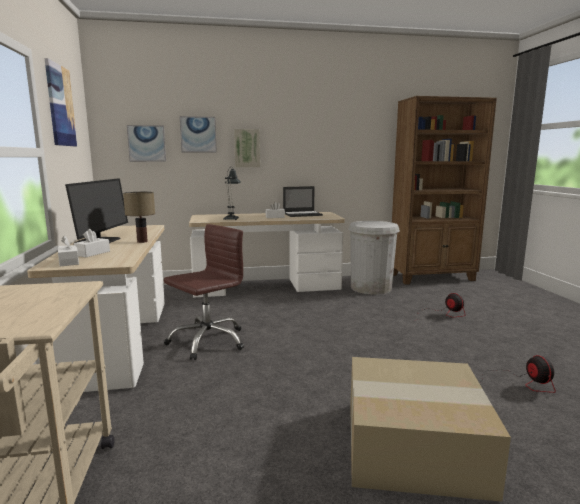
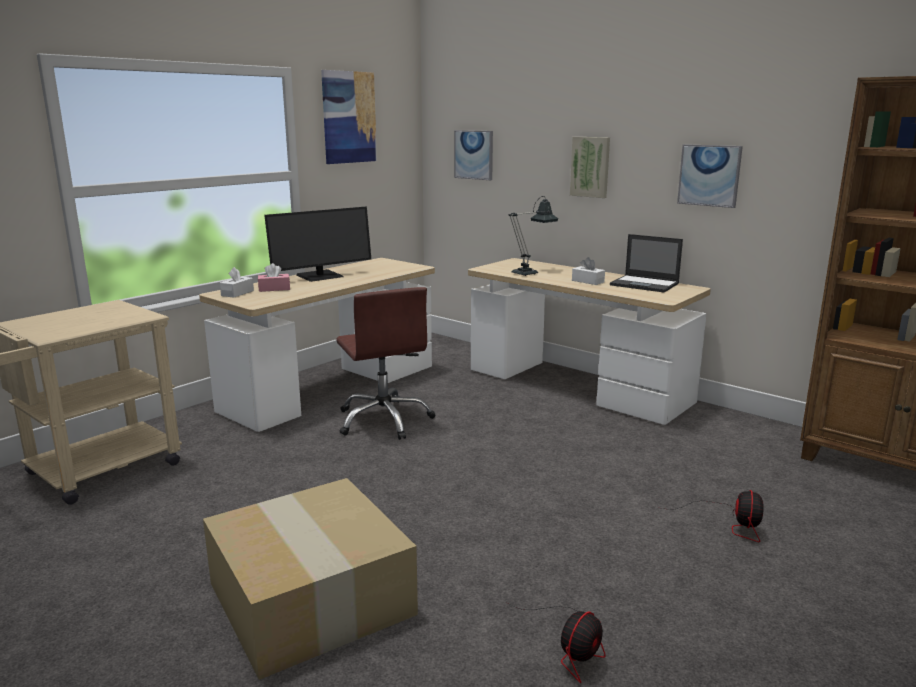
camera: 50 degrees right, 5 degrees up
white tissue box [74,229,110,257] -> pink tissue box [258,263,290,292]
table lamp [123,192,155,243] -> none
brown office chair [164,224,244,360] -> brown office chair turned 60 degrees clockwise [336,287,435,440]
picture [180,116,217,152] -> picture moved to [677,144,743,208]
white trash can [348,221,400,295] -> none

